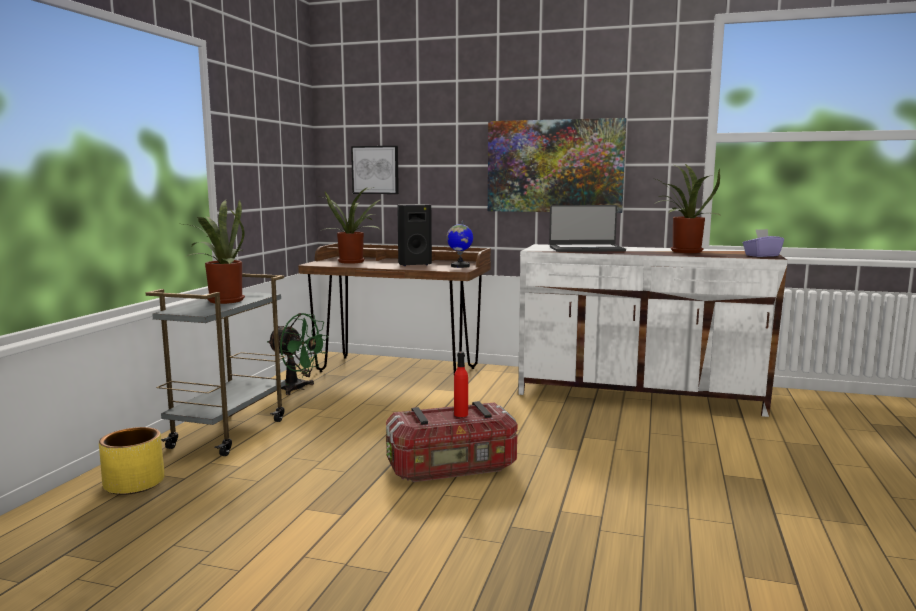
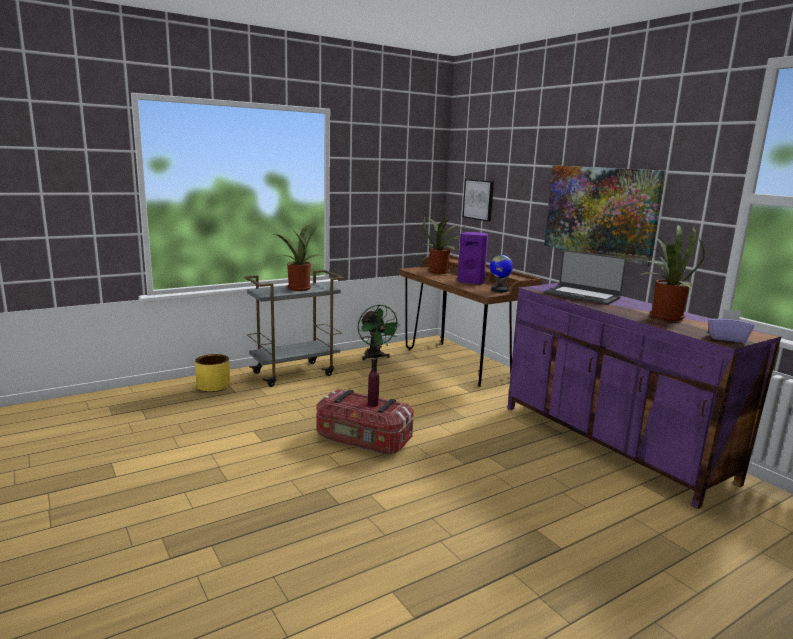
camera: 40 degrees right, 5 degrees up
black speaker [397,204,432,266] -> purple speaker [457,232,488,285]
red bottle [454,352,468,417] -> purple bottle [368,358,379,407]
white cabinet [518,244,787,417] -> purple cabinet [508,283,781,509]

